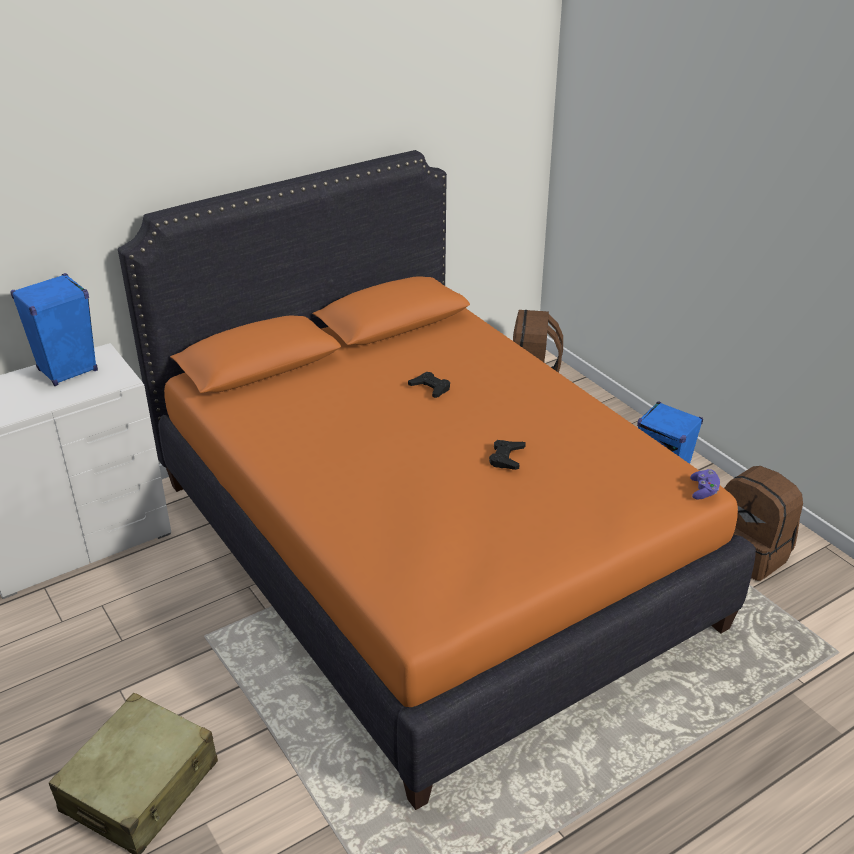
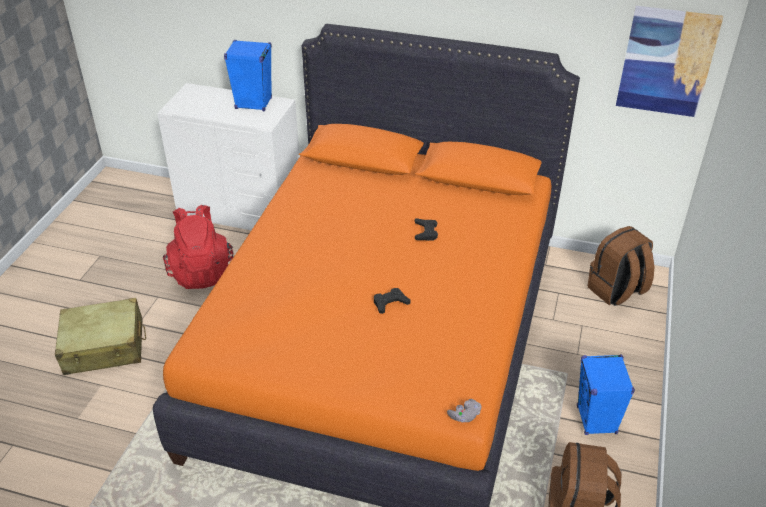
camera: 50 degrees right, 5 degrees up
purple game controller [690,469,720,499] -> grey game controller [447,399,481,423]
none -> red backpack [163,205,233,289]
none -> picture [616,6,723,117]

